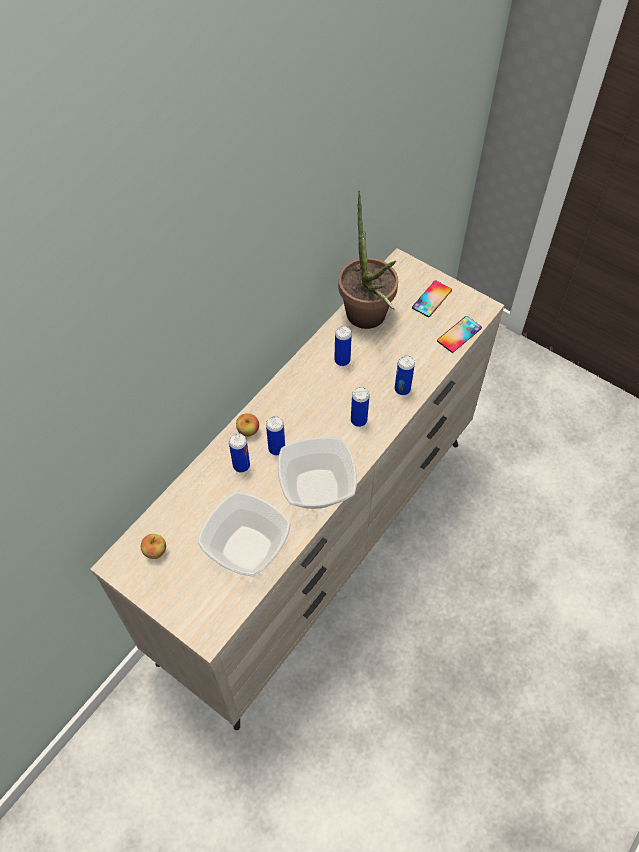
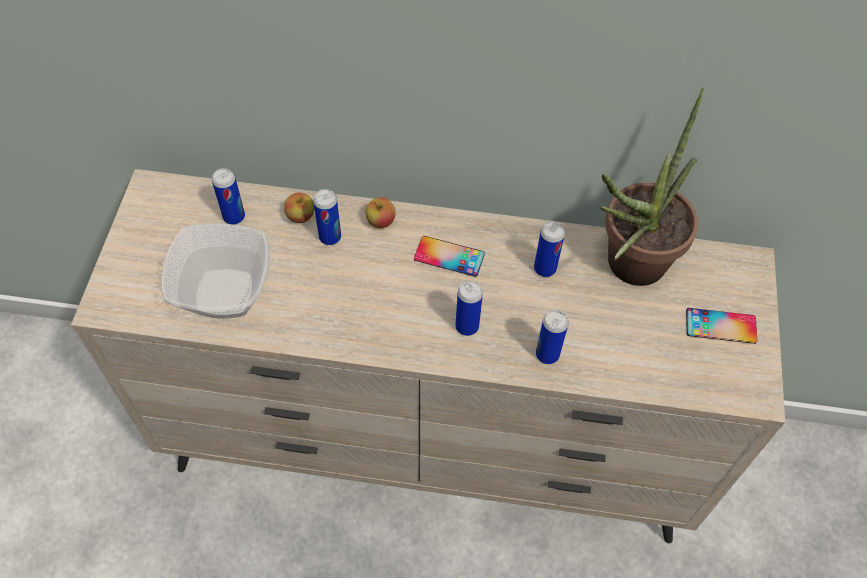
camera: 60 degrees right, 0 degrees up
apple [141,534,166,559] -> apple moved to [284,193,314,223]
can [266,416,285,455] -> can moved to [212,168,245,225]
bowl [278,437,357,509] -> none
phone [437,316,482,353] -> phone moved to [414,236,485,277]

